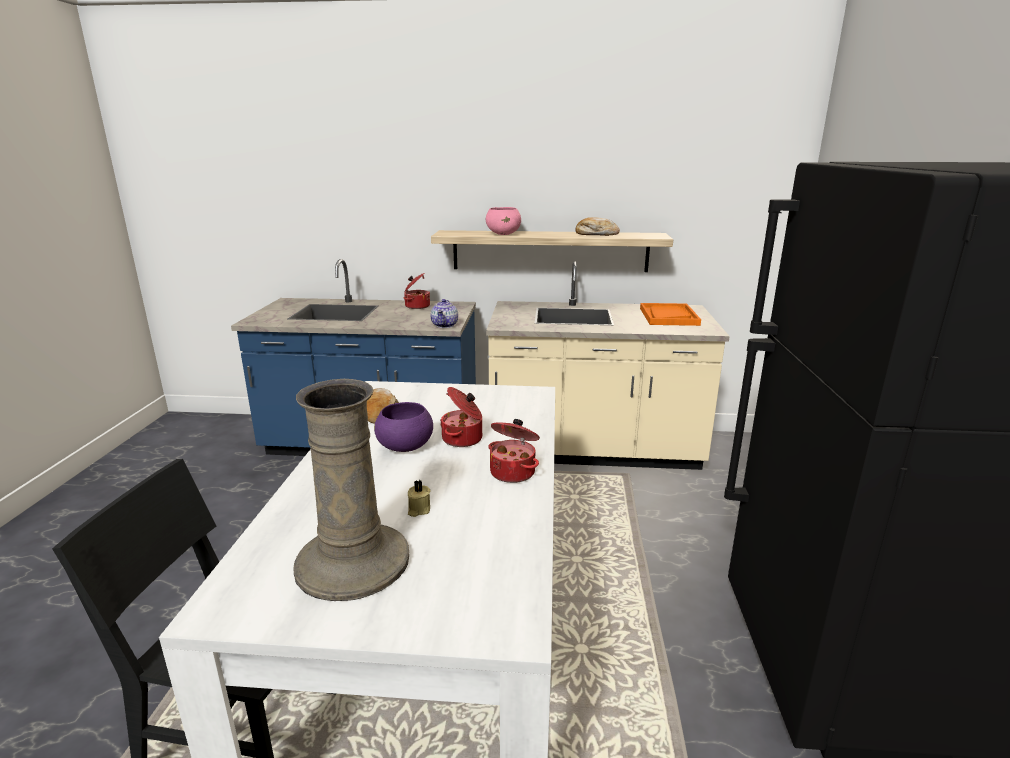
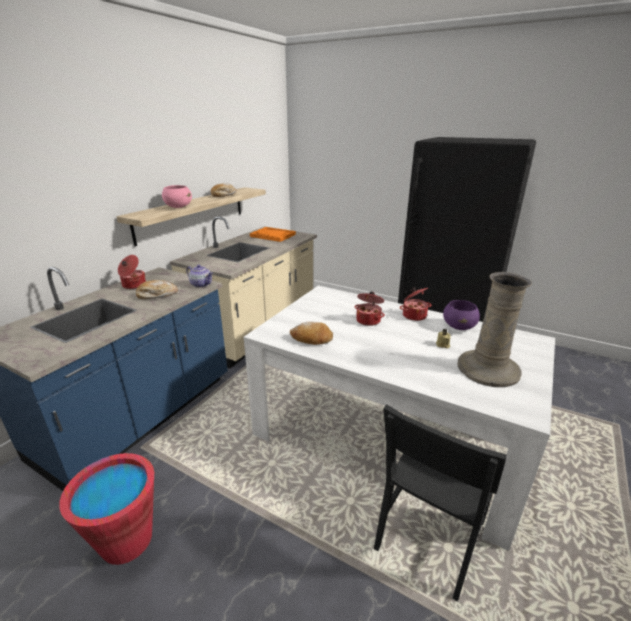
camera: 65 degrees left, 5 degrees up
purple bowl [374,402,433,452] -> purple bowl moved to [443,300,480,330]
none -> red bucket [59,453,154,565]
none -> bread [136,280,178,299]

